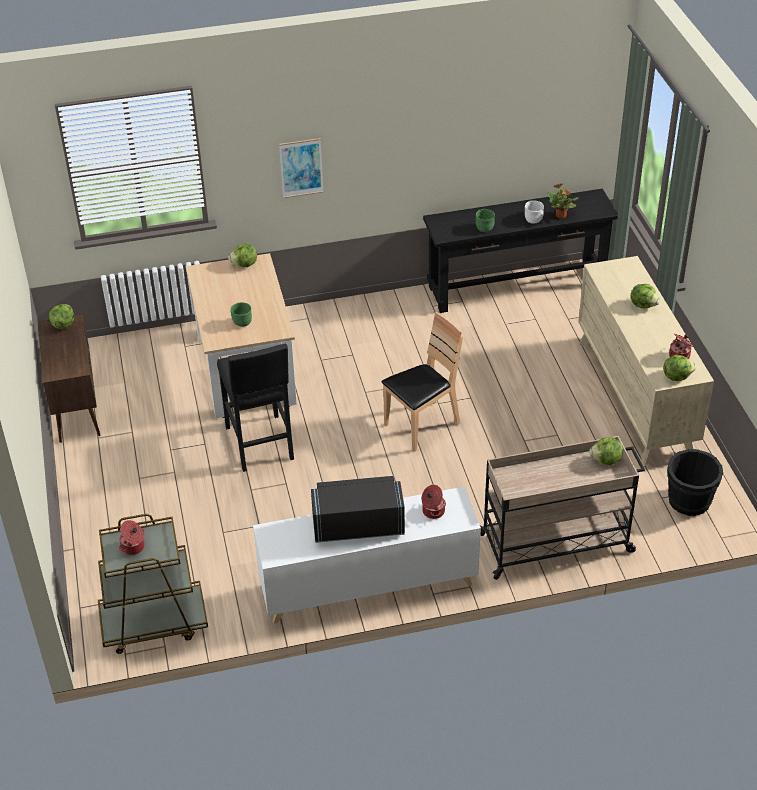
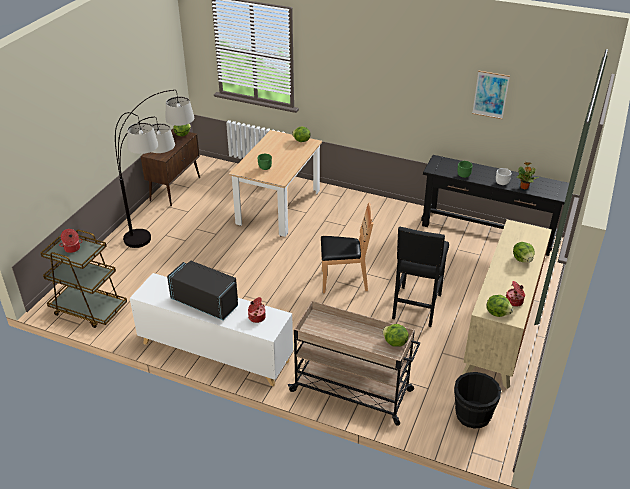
camera: 35 degrees right, 5 degrees down
black stool [217,343,294,472] -> black stool moved to [392,226,449,327]
picture [279,138,324,198] -> picture moved to [472,71,510,119]
none -> floor lamp [115,90,194,248]

